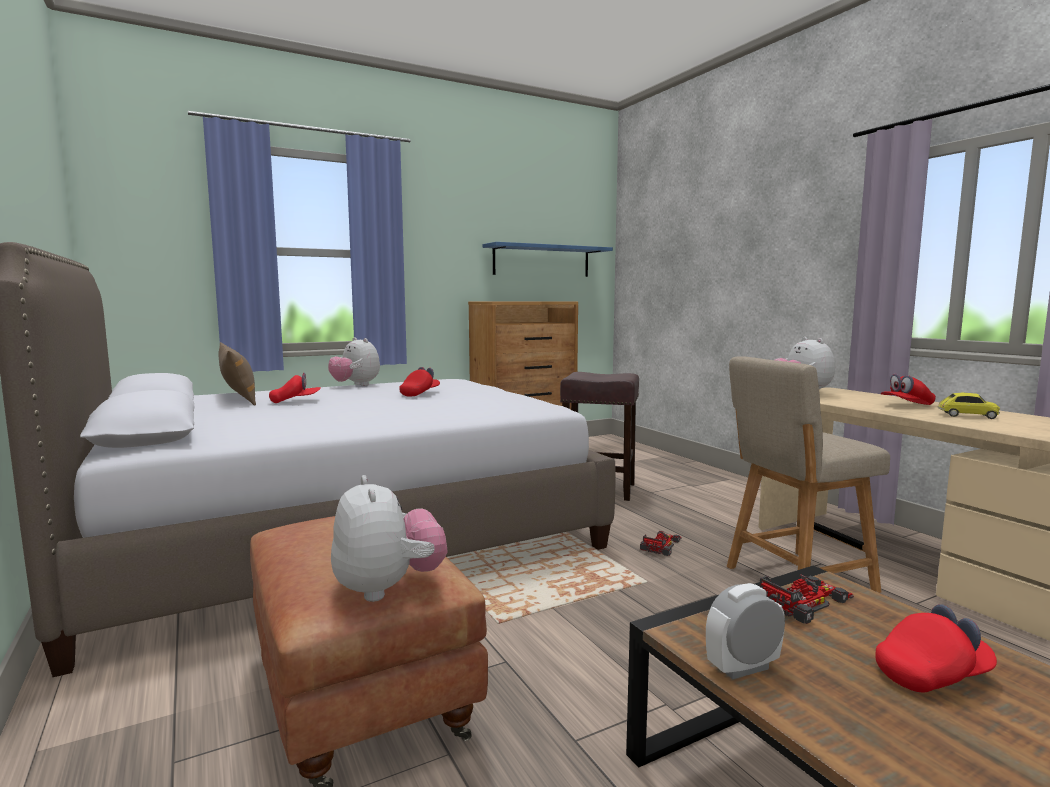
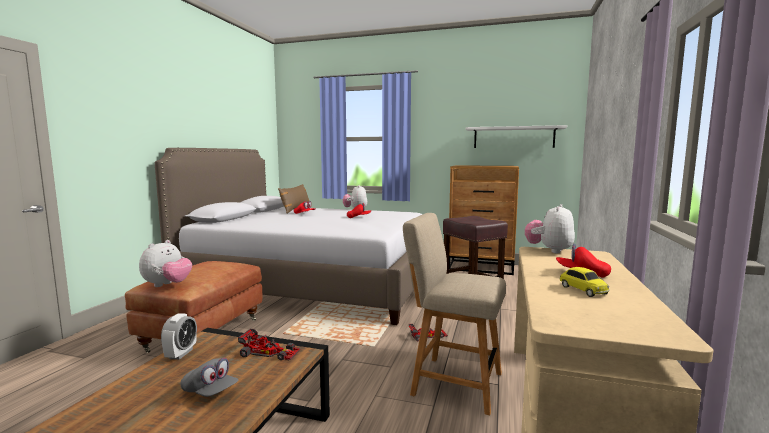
camera: 45 degrees right, 0 degrees up
blue shelf [483,242,613,277] -> white shelf [466,125,567,148]
alarm clock [706,583,785,679] -> alarm clock turned 75 degrees clockwise [161,313,197,360]
red cap [875,604,997,692] -> grey cap [181,358,238,397]

